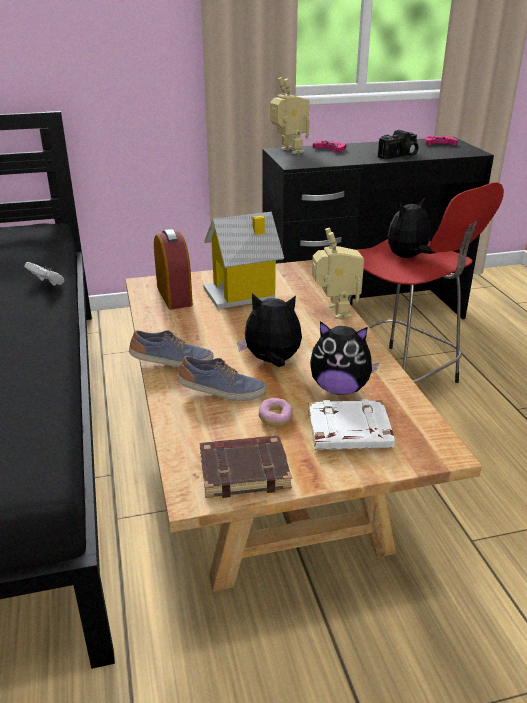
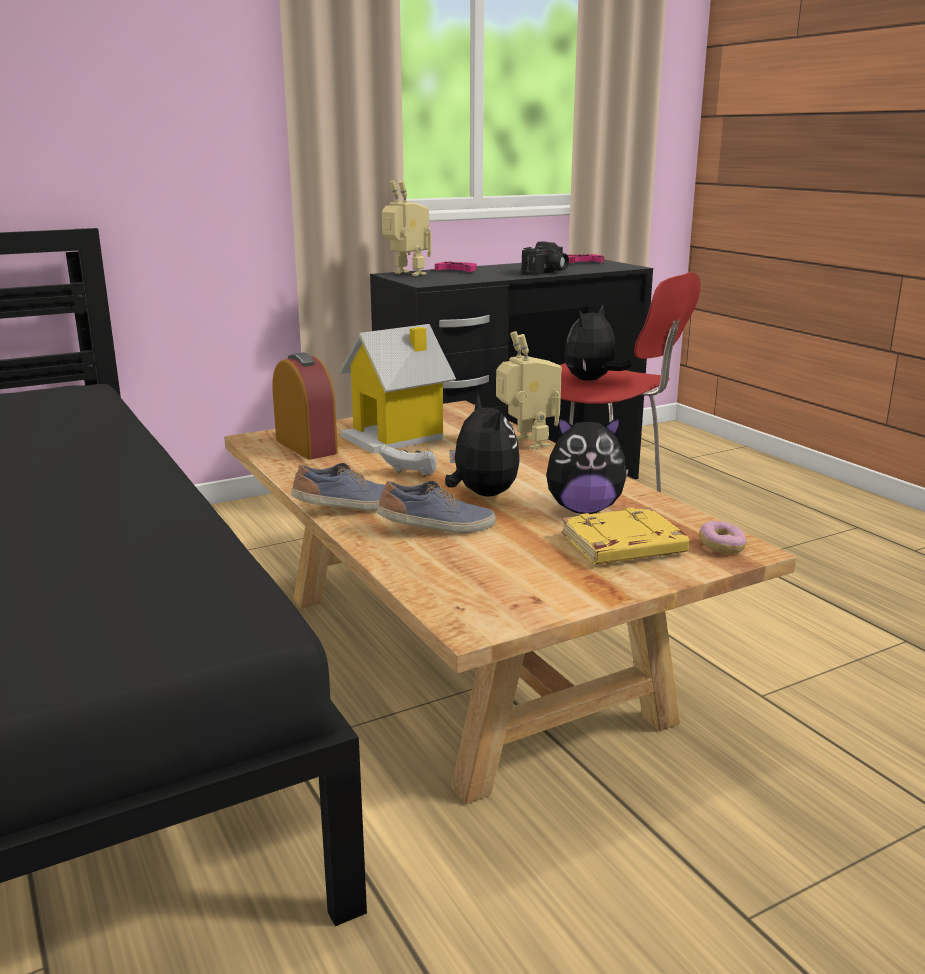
camera: 15 degrees left, 10 degrees down
white game controller [25,262,64,286] -> white game controller moved to [379,445,437,476]
brown book [200,435,292,498] -> none
plush toy [237,293,302,367] -> plush toy turned 75 degrees clockwise [445,394,520,496]
donut [259,398,292,427] -> donut moved to [699,521,747,554]
white book [308,399,395,450] -> yellow book [562,507,689,564]

